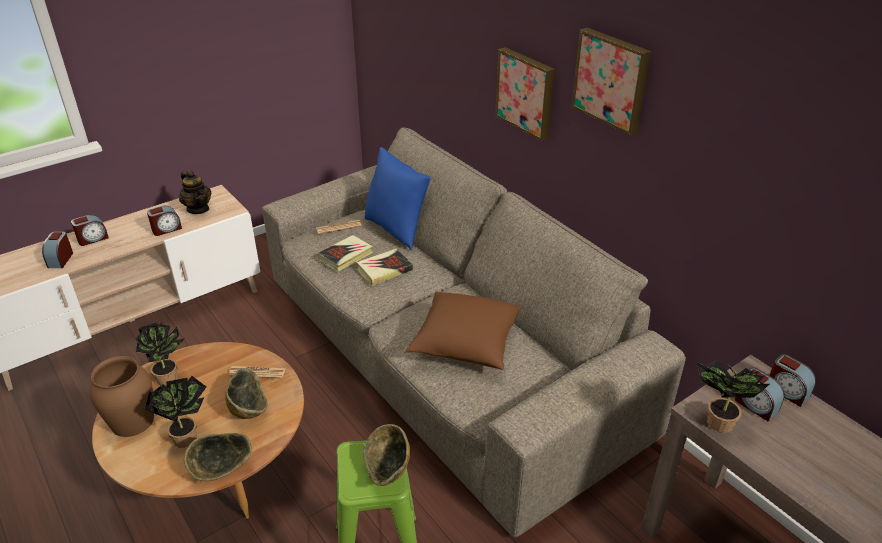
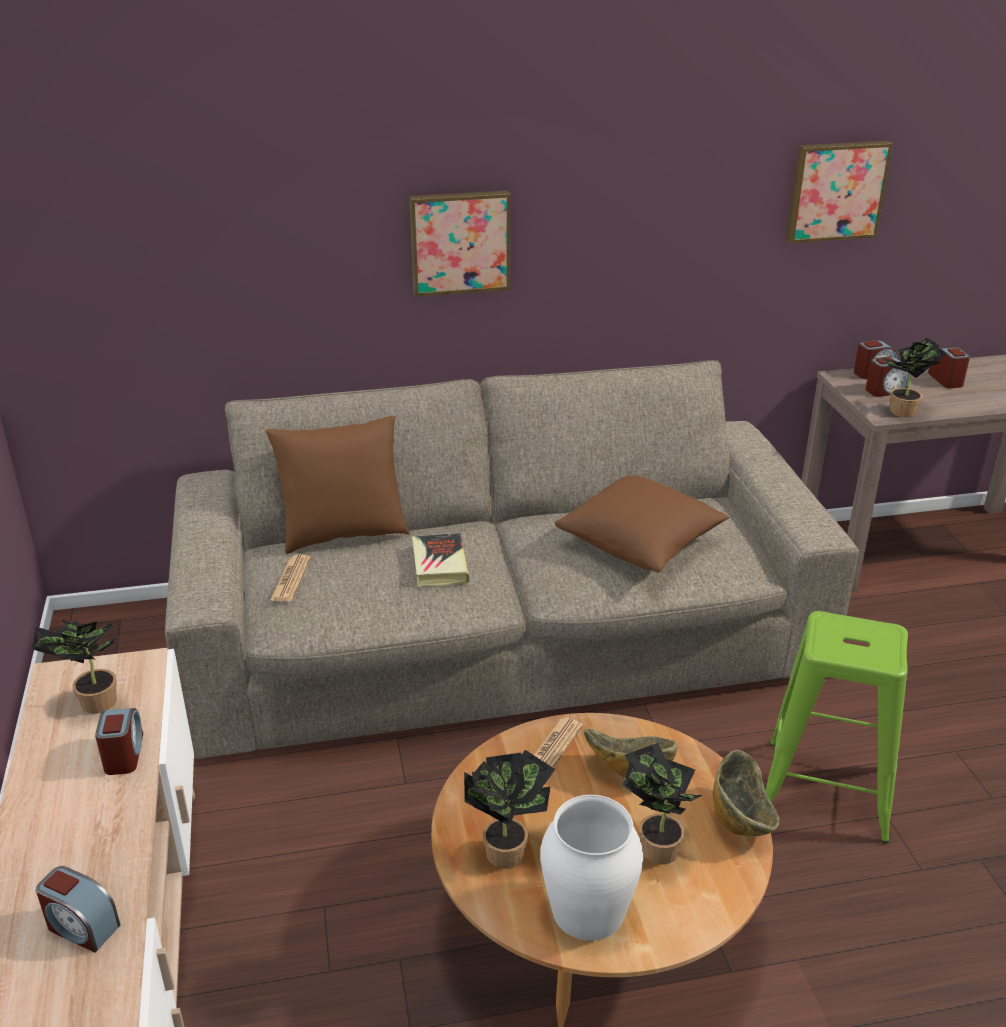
camera: 65 degrees left, 5 degrees down
alarm clock [71,215,109,246] -> alarm clock moved to [928,348,970,388]
brown vase [90,356,154,437] -> white vase [540,795,643,941]
teapot [179,171,211,214] -> potted plant [31,620,121,714]
book [318,235,373,272] -> none
bowl [363,424,410,486] -> none
blue pillow [365,147,431,250] -> brown pillow [266,416,410,554]
picture [572,27,651,135] -> picture moved to [786,141,893,243]

